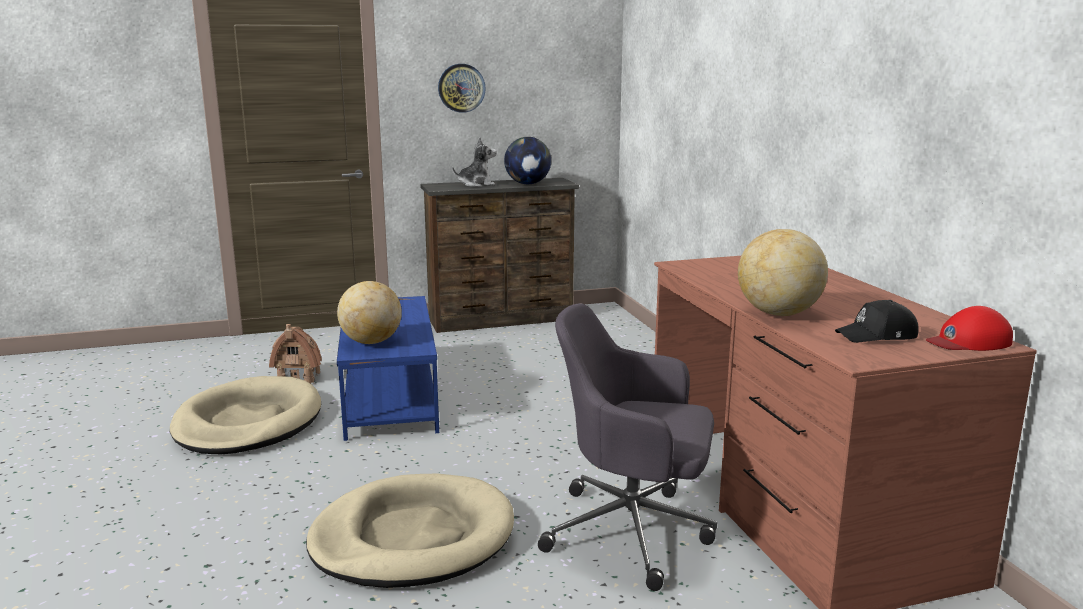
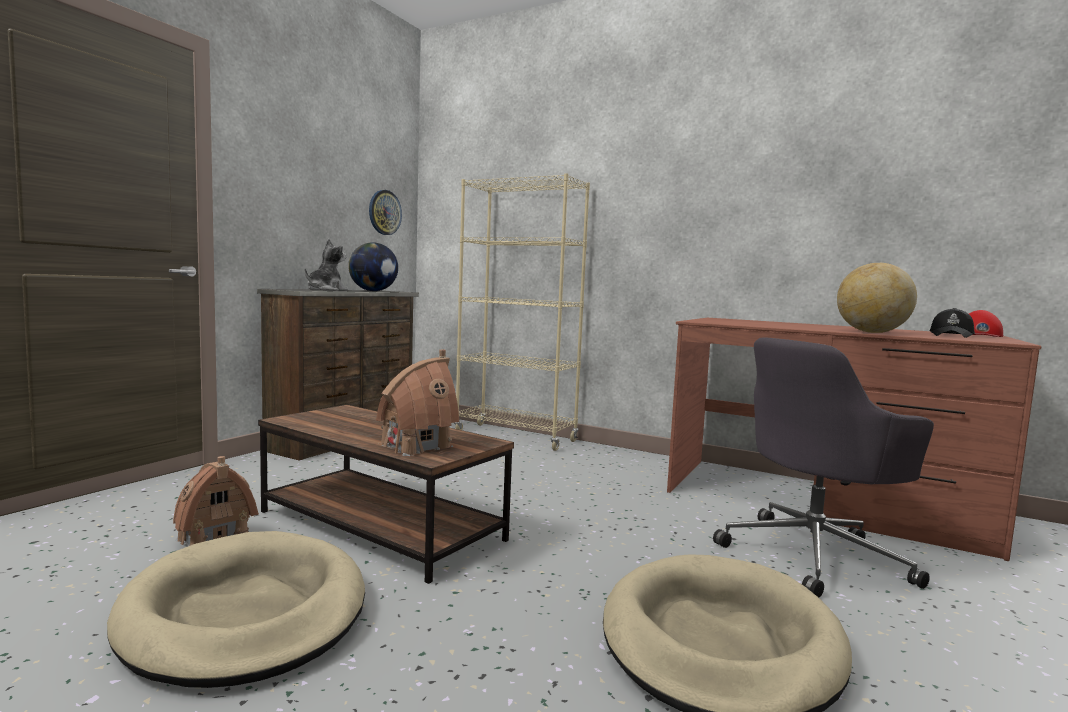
camera: 45 degrees left, 10 degrees down
globe [337,281,402,344] -> toy house [376,349,459,456]
blue coffee table [337,296,439,441] -> brown coffee table [258,405,514,584]
wall clock [438,64,486,113] -> wall clock moved to [369,190,402,235]
none -> beige bookcase [454,173,590,451]

